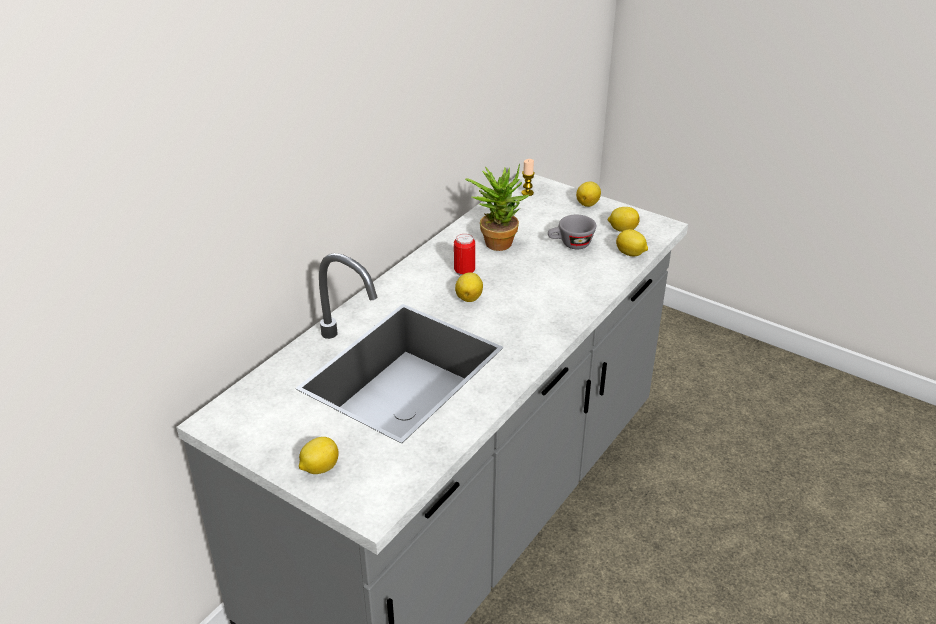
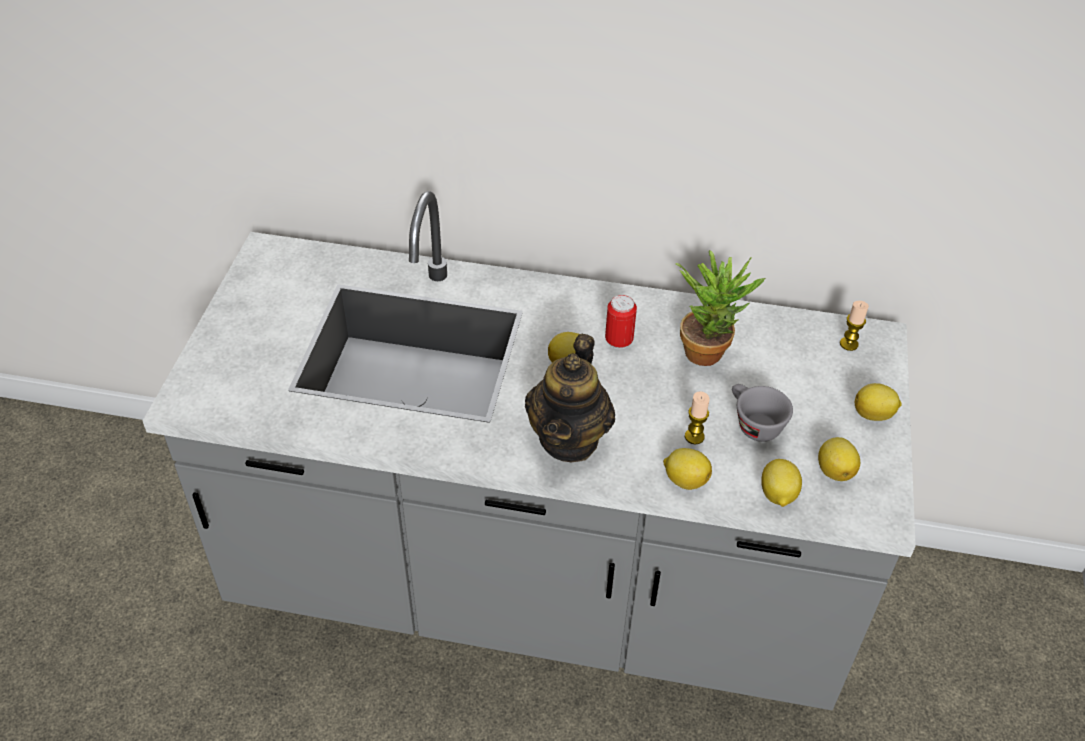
camera: 65 degrees right, 10 degrees up
lemon [299,437,339,474] -> lemon moved to [663,448,712,490]
none -> teapot [525,334,615,462]
none -> candle [685,391,710,445]

